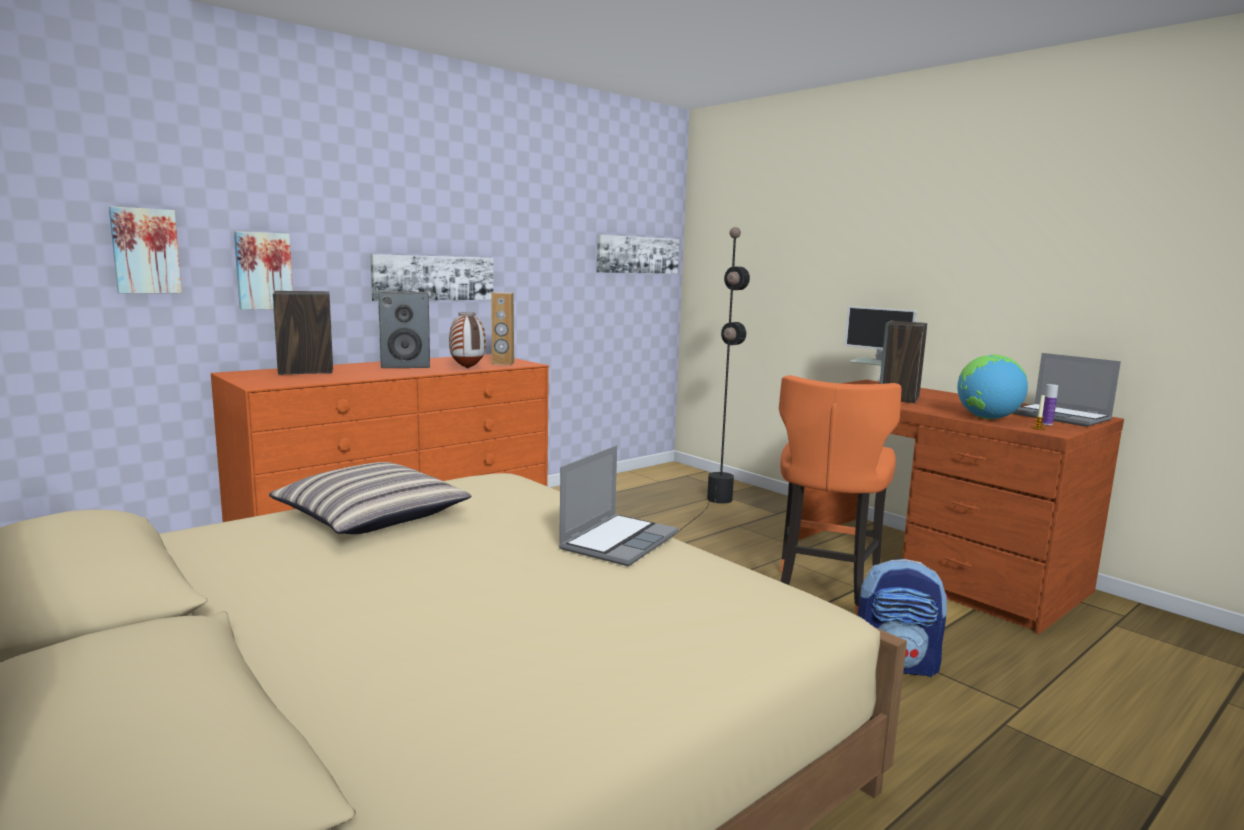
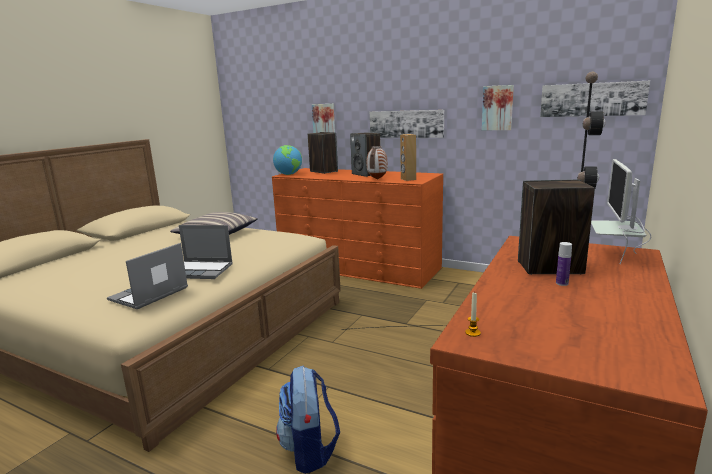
camera: 70 degrees right, 5 degrees up
picture [109,206,182,293] -> picture moved to [482,85,514,130]
orange stool [779,375,902,616] -> none
globe [957,355,1028,419] -> globe moved to [273,145,302,175]
laptop [1013,353,1121,427] -> laptop moved to [107,243,188,309]
bottle [1042,384,1058,425] -> bottle moved to [556,242,572,286]

